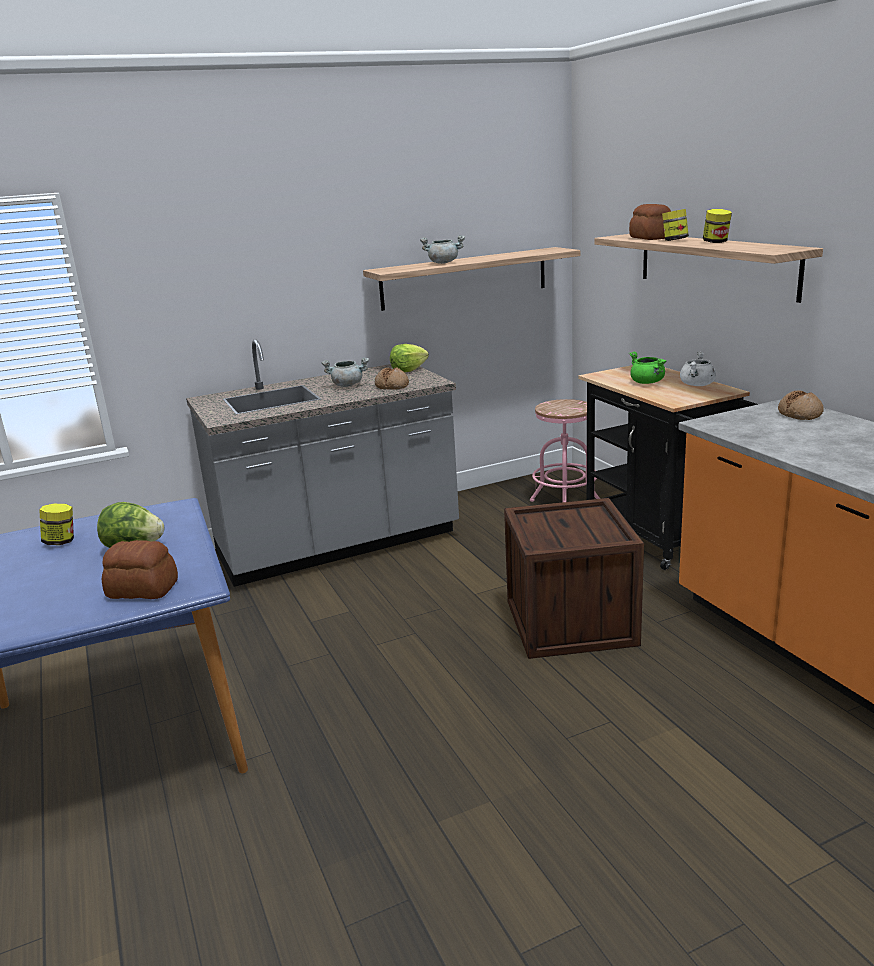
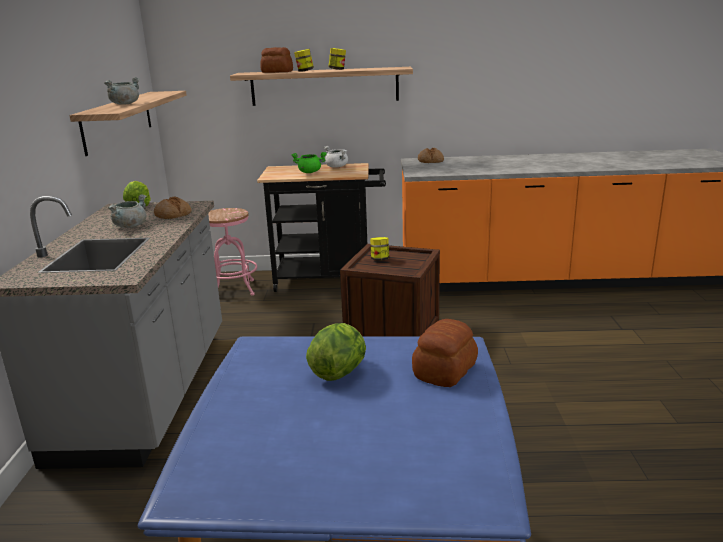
camera: 65 degrees left, 0 degrees up
jar [39,504,74,545] -> jar moved to [370,237,389,261]

